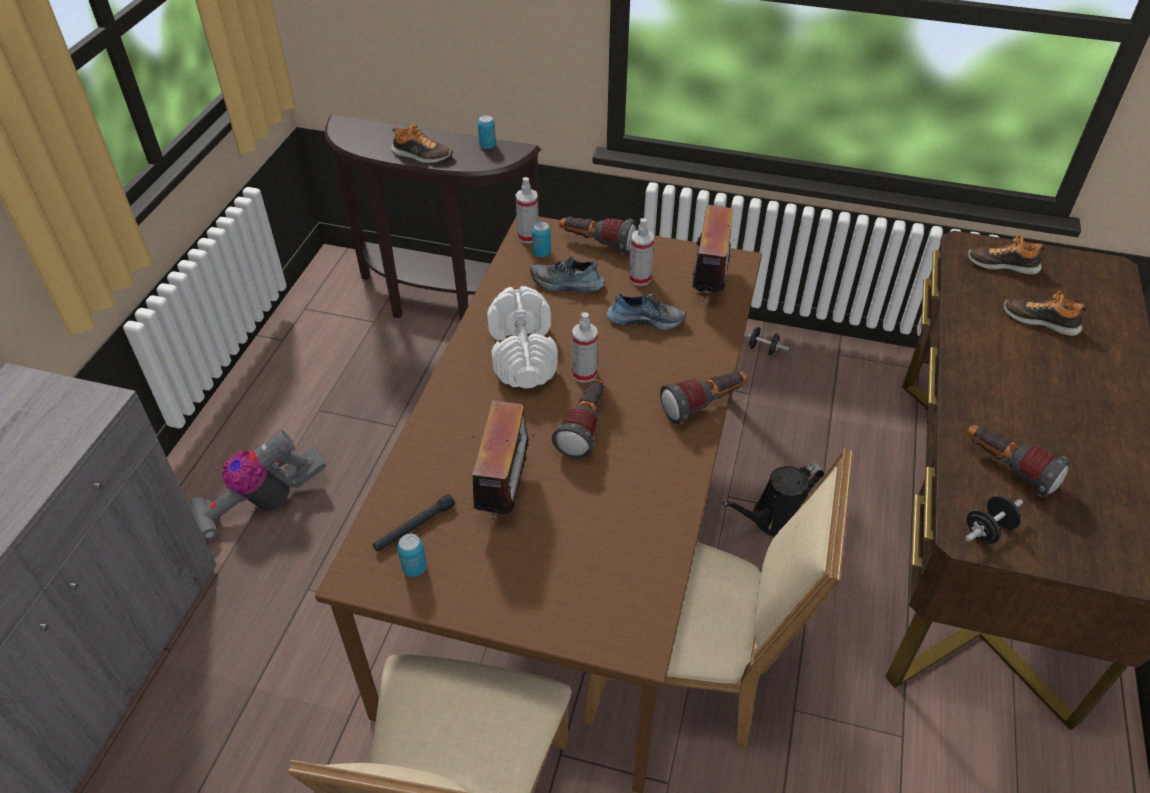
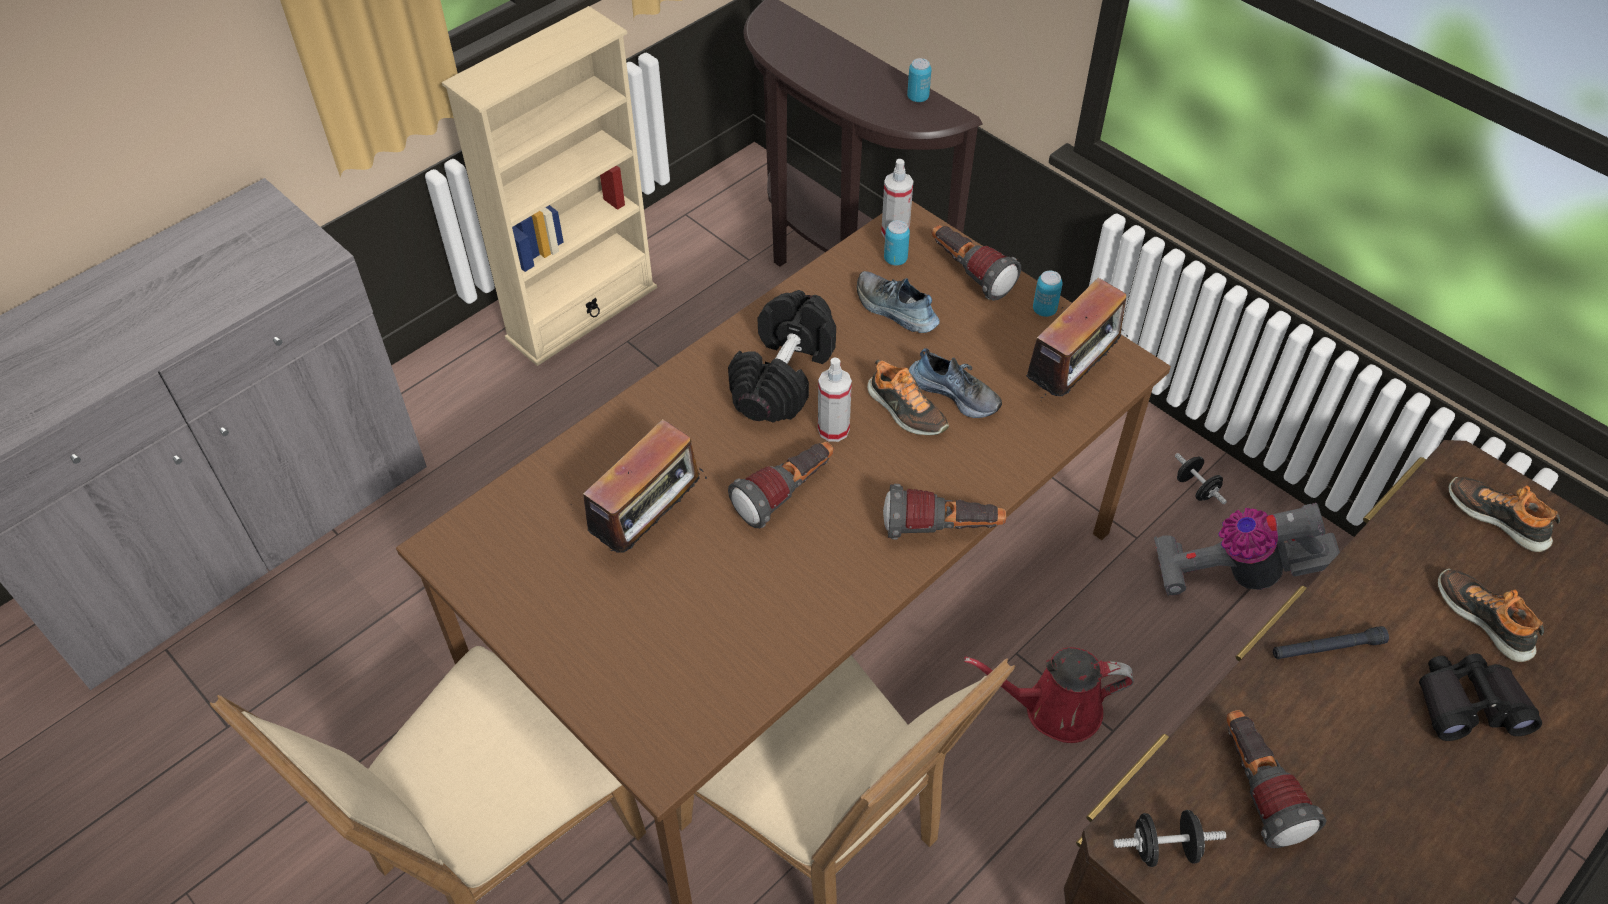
camera: 30 degrees right, 5 degrees up
vacuum cleaner [188,429,326,542] -> vacuum cleaner moved to [1154,503,1340,596]
black flashlight [373,494,455,552] -> black flashlight moved to [1273,626,1389,659]
shoe [391,125,453,163] -> shoe moved to [867,359,949,435]
can [397,534,427,577] -> can moved to [1033,271,1063,317]
white dumbbell [487,286,558,388] -> black dumbbell [728,290,836,423]
spray bottle [629,218,654,286] -> none
black watering can [722,463,825,537] -> red watering can [964,647,1134,743]
none -> beige bookcase [442,6,657,366]
none -> black binoculars [1419,654,1542,741]

